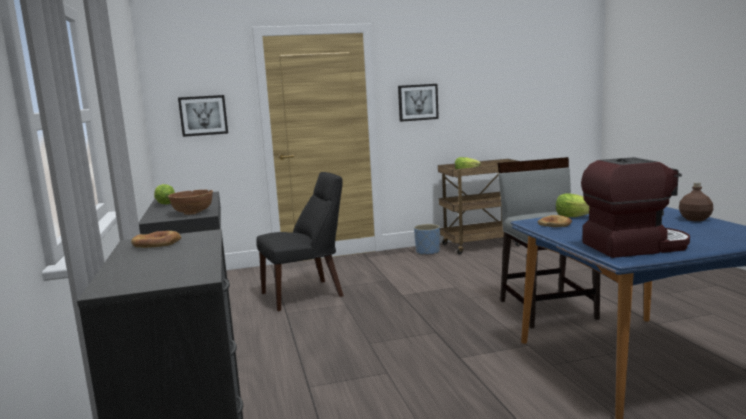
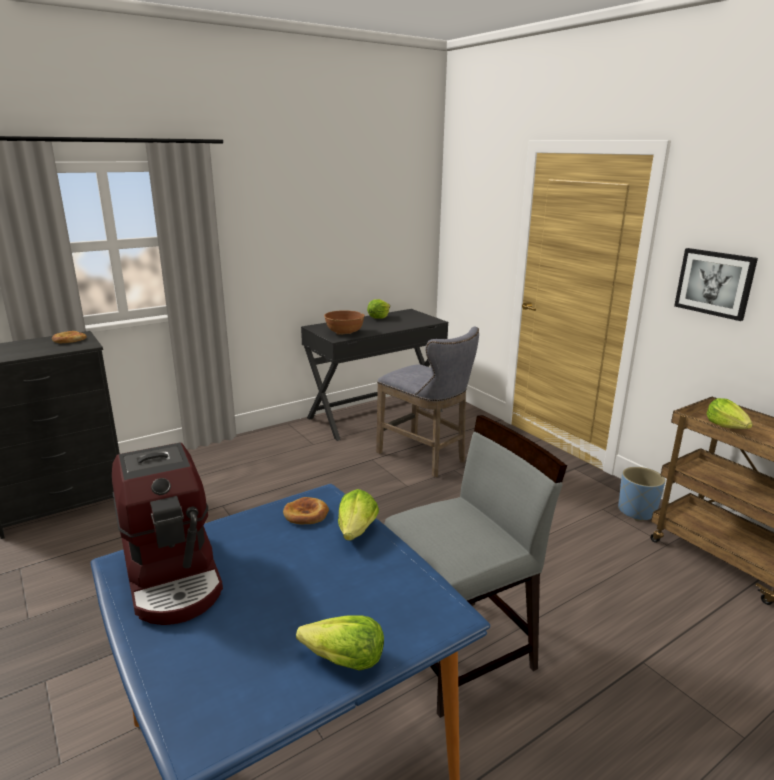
camera: 70 degrees right, 10 degrees up
picture [178,95,228,137] -> none
black chair [256,172,344,311] -> grey stool [376,326,479,478]
brown bottle [679,182,713,221] -> lettuce [296,615,384,671]

